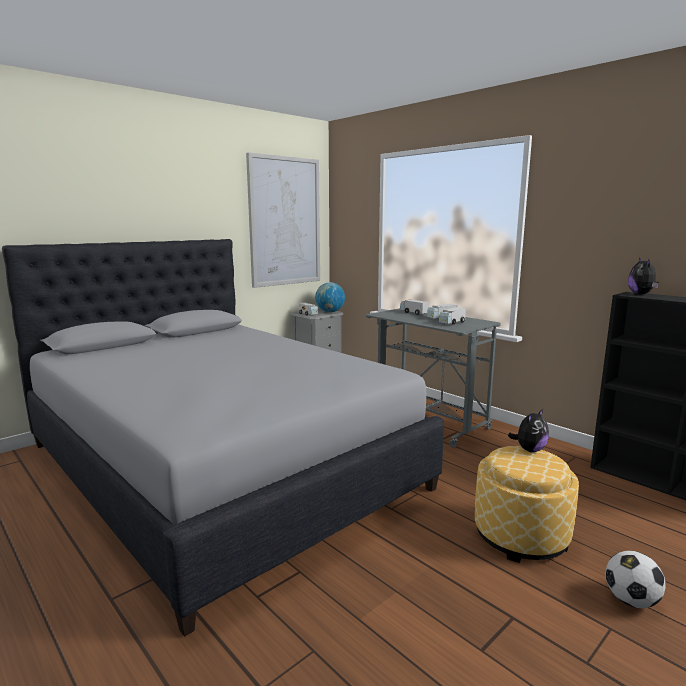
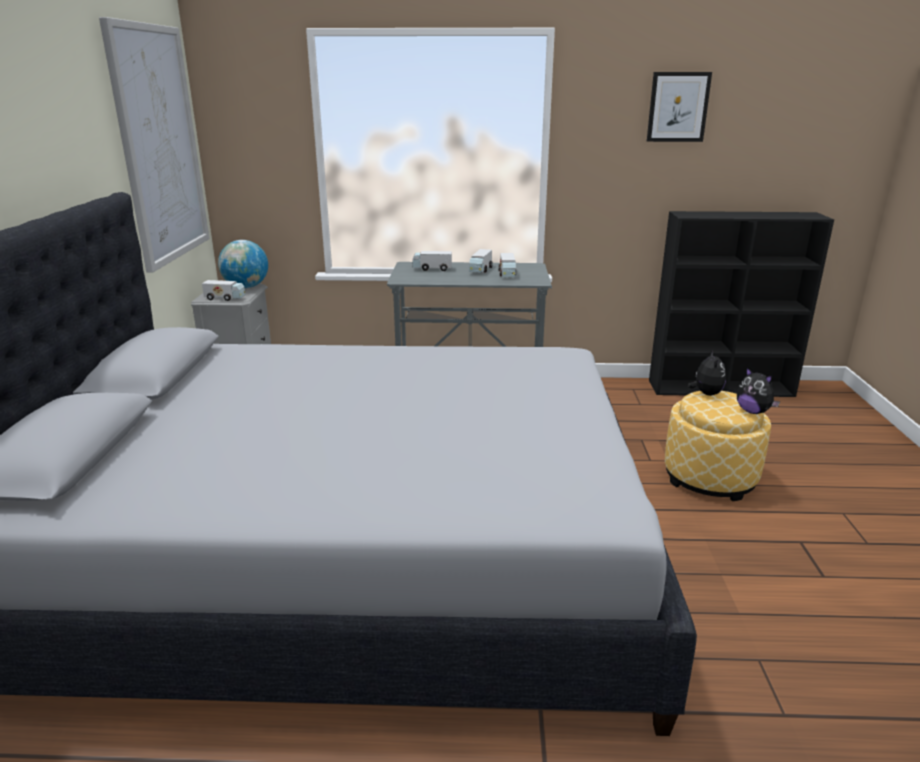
camera: 45 degrees left, 10 degrees up
football [606,551,665,608] -> none
plush toy [628,257,659,294] -> plush toy moved to [737,367,780,414]
none -> picture [647,72,712,142]

